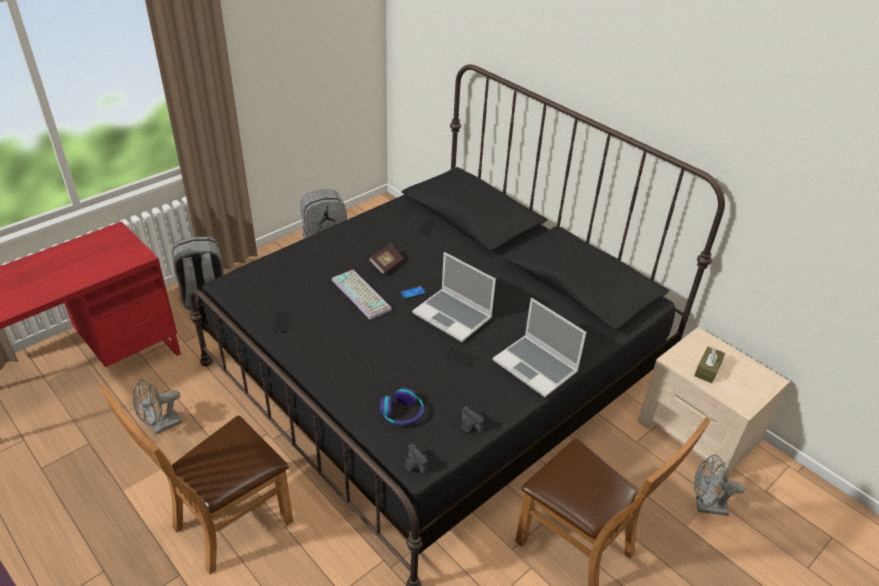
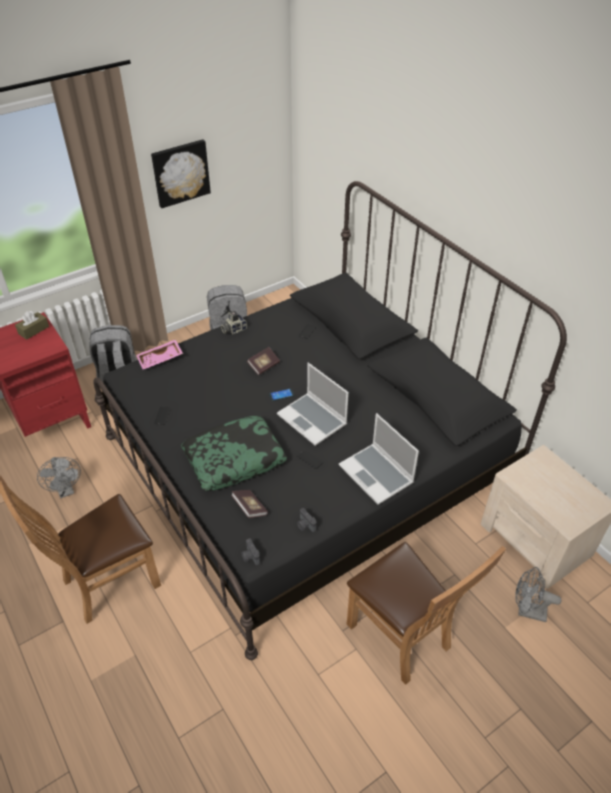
camera: 10 degrees right, 5 degrees up
grey fan [133,379,182,434] -> grey fan turned 90 degrees counterclockwise [37,457,81,498]
keyboard [332,270,392,319] -> none
headphones [380,388,424,425] -> book [231,490,268,518]
brown tissue box [694,346,725,383] -> brown tissue box moved to [15,311,49,340]
none -> pink tray [136,339,183,369]
none -> picture [151,139,211,208]
none -> pillow [181,415,287,491]
none -> camera [221,311,247,335]

